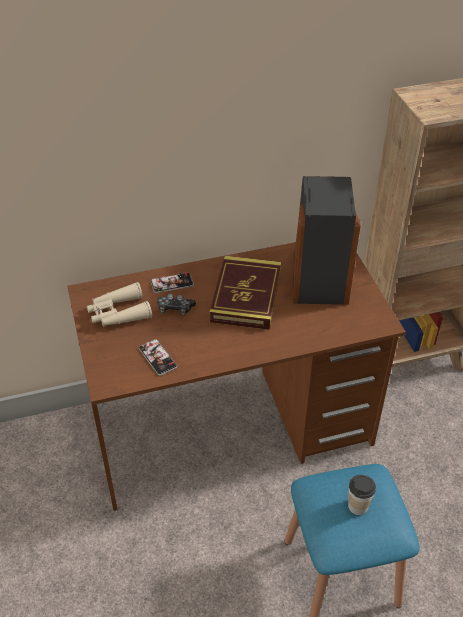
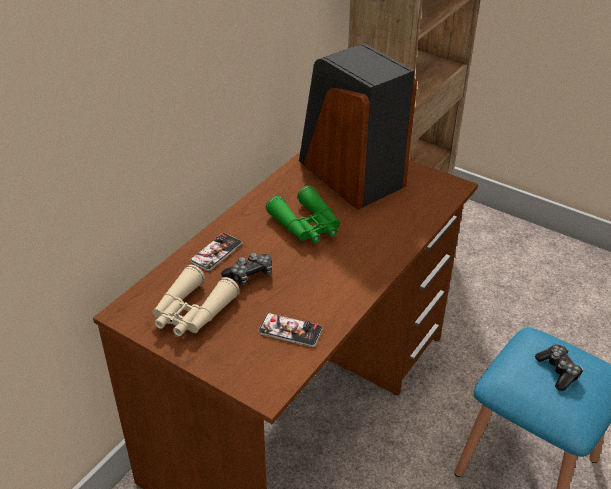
camera: 40 degrees left, 5 degrees down
book [210,256,281,330] -> green binoculars [266,186,340,243]
cup [348,475,376,515] -> game controller [535,344,583,391]

